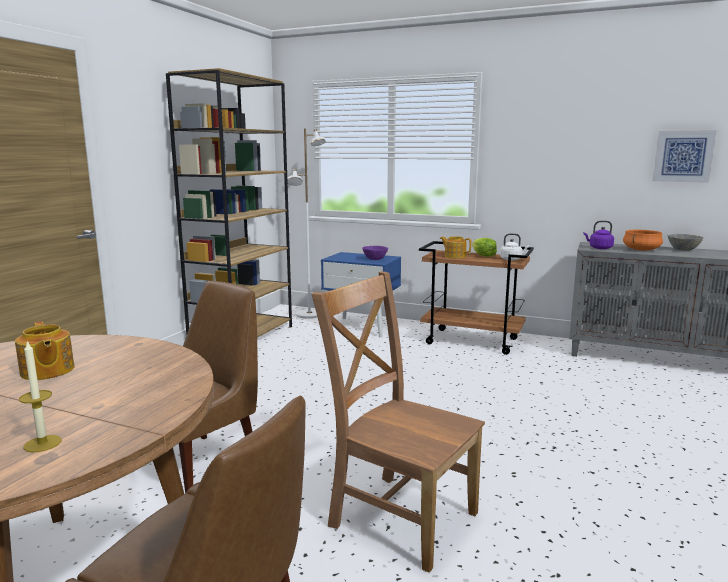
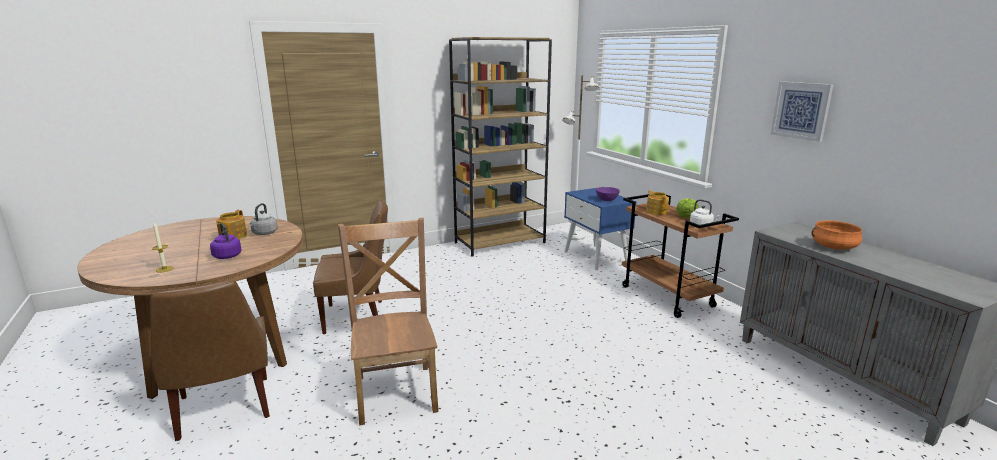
camera: 40 degrees right, 5 degrees up
purple kettle [583,221,614,249] -> purple kettle moved to [210,223,242,259]
picture [653,130,717,183] -> picture moved to [771,82,834,142]
grey bowl [668,234,703,251] -> none
none -> grey kettle [250,203,278,235]

